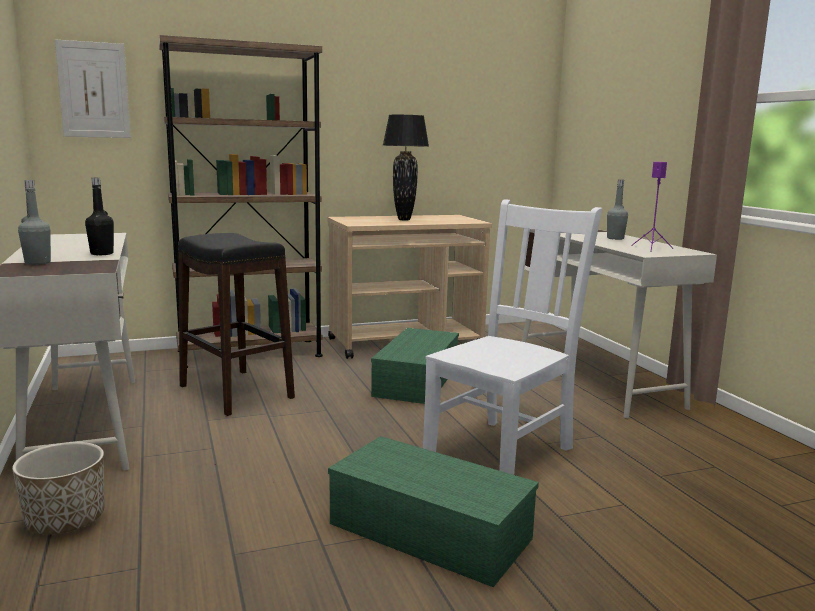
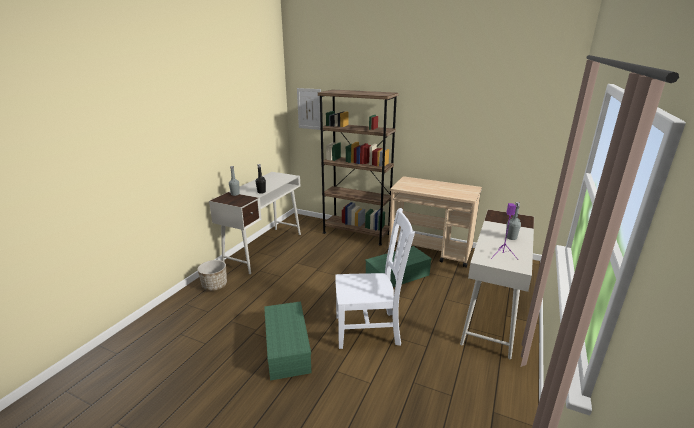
camera: 45 degrees right, 10 degrees up
black stool [178,233,295,416] -> none
black table lamp [383,115,429,221] -> none

